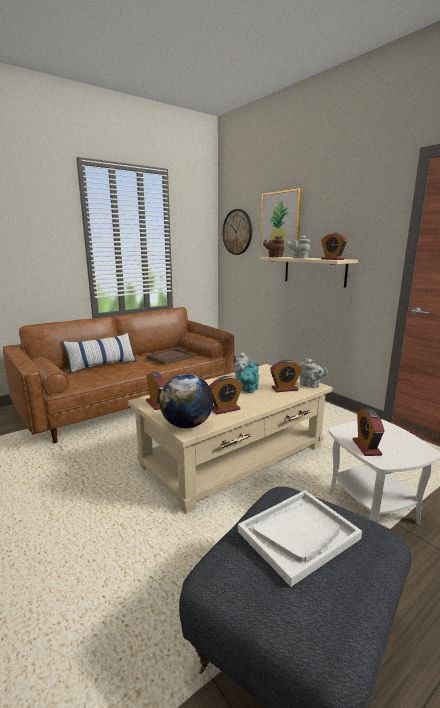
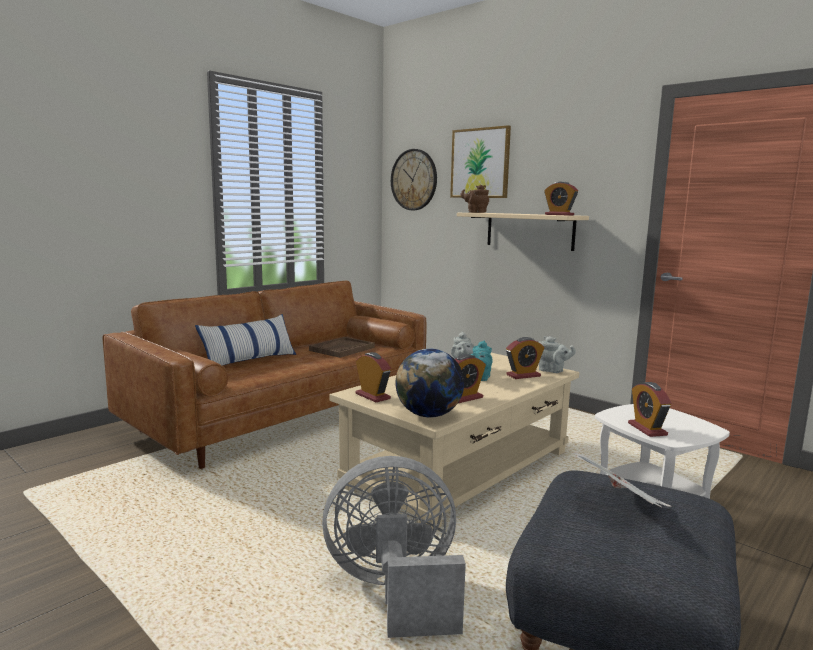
camera: 10 degrees left, 5 degrees down
white tray [238,490,362,587] -> newspaper [573,453,670,507]
grey teapot [287,235,310,259] -> none
none -> grey fan [322,456,466,638]

